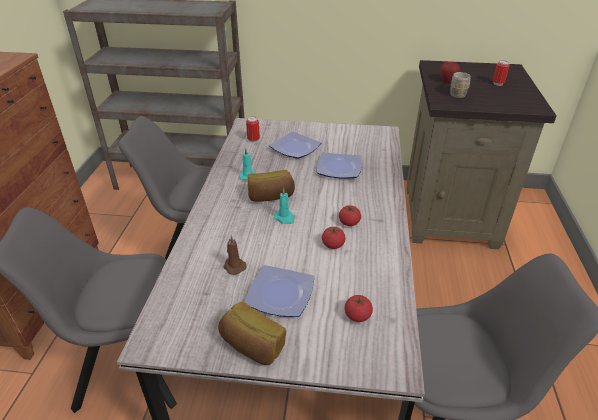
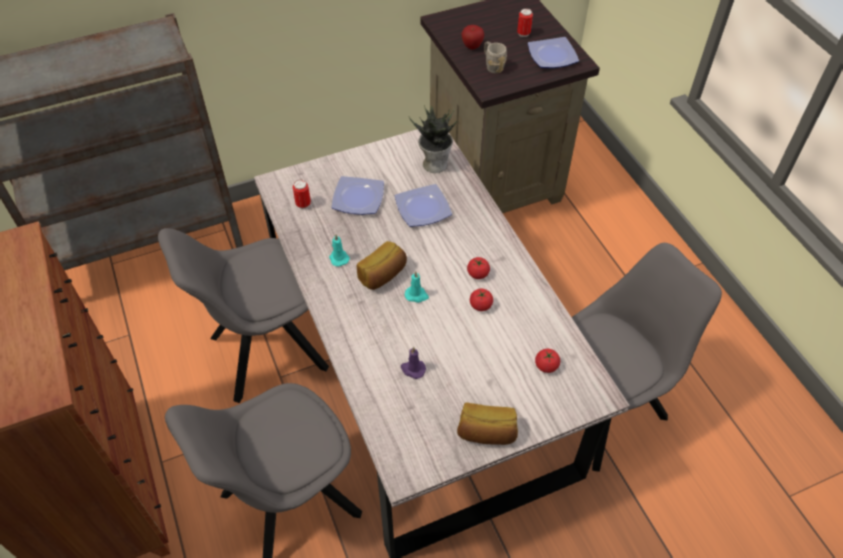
camera: 30 degrees left, 15 degrees up
brown candle [223,235,247,275] -> purple candle [401,347,426,379]
plate [245,265,315,317] -> plate moved to [528,37,579,68]
none -> potted plant [409,105,457,173]

